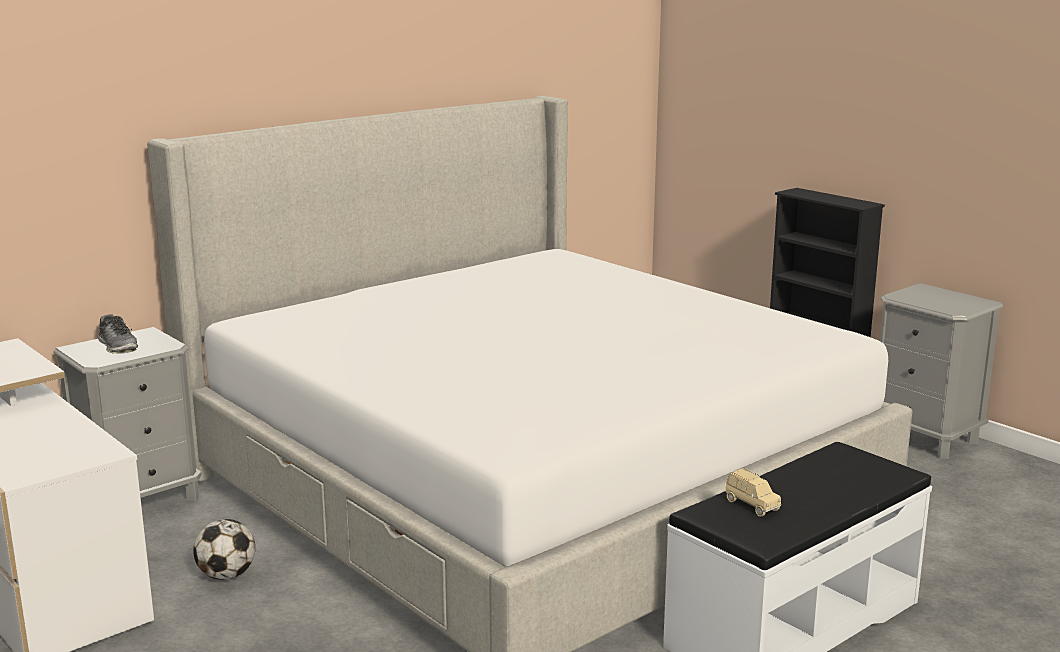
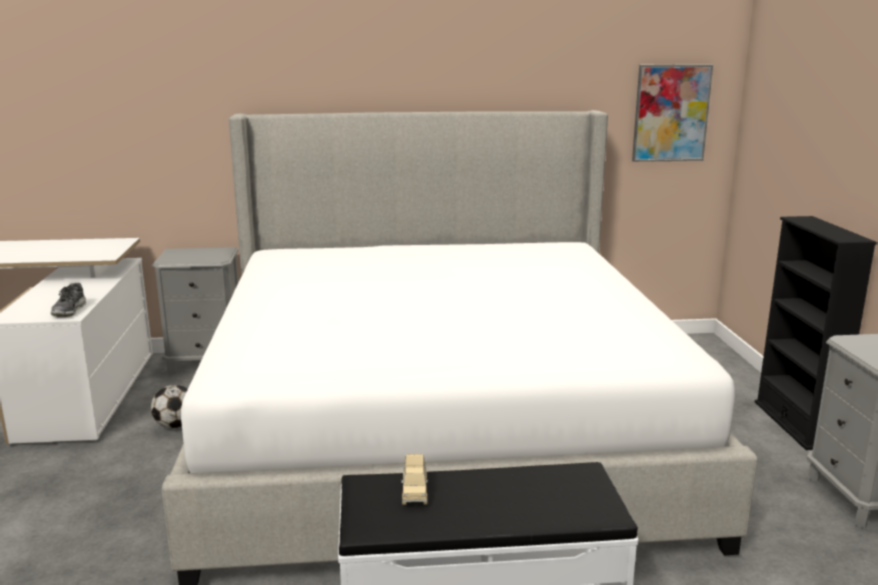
camera: 35 degrees right, 0 degrees up
shoe [98,314,138,354] -> shoe moved to [51,283,86,317]
none -> picture [632,64,713,162]

